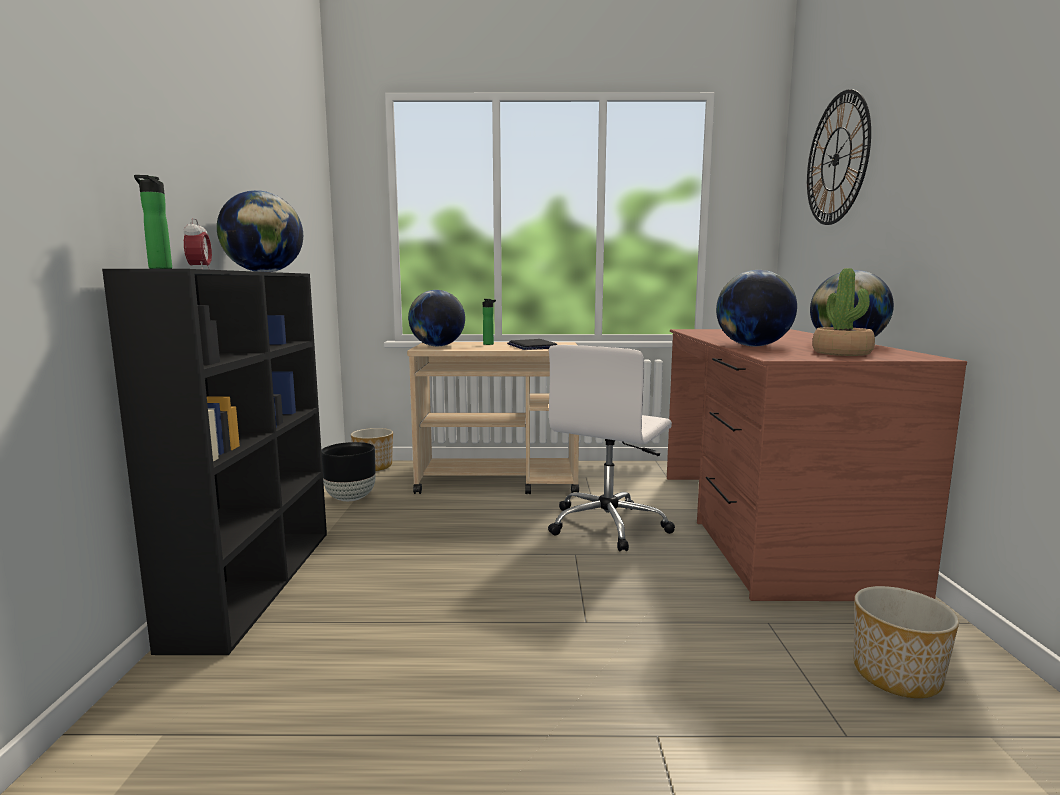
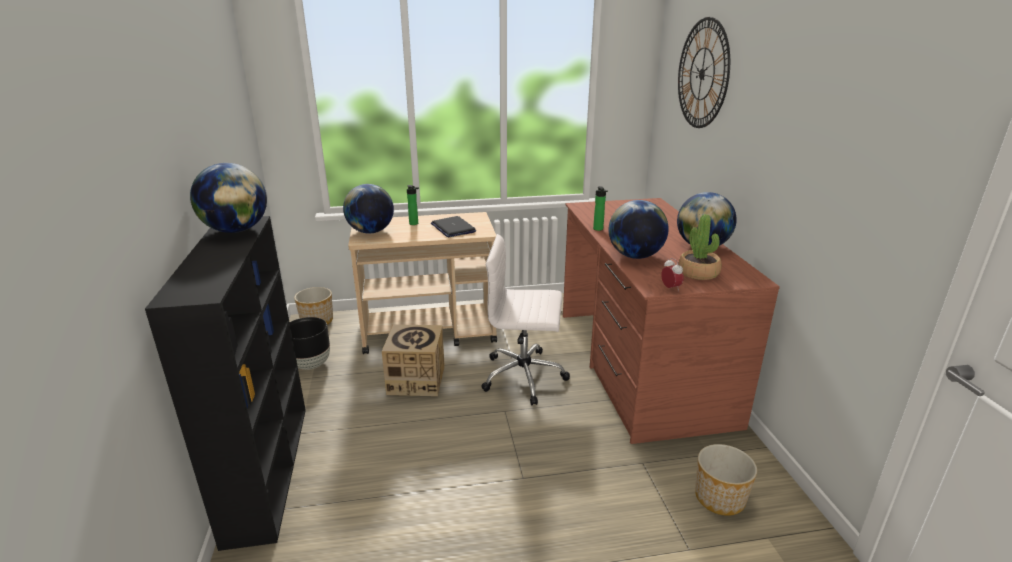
camera: 10 degrees left, 15 degrees up
bottle [134,175,172,269] -> bottle moved to [593,186,608,231]
alarm clock [184,218,212,270] -> alarm clock moved to [661,258,683,291]
white office chair [548,345,675,551] -> white office chair turned 75 degrees clockwise [481,234,570,405]
none -> cardboard box [382,324,445,396]

